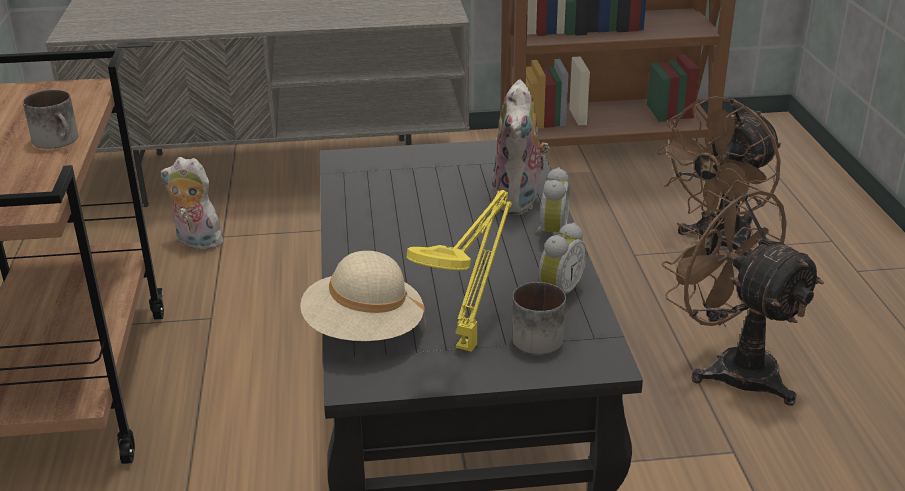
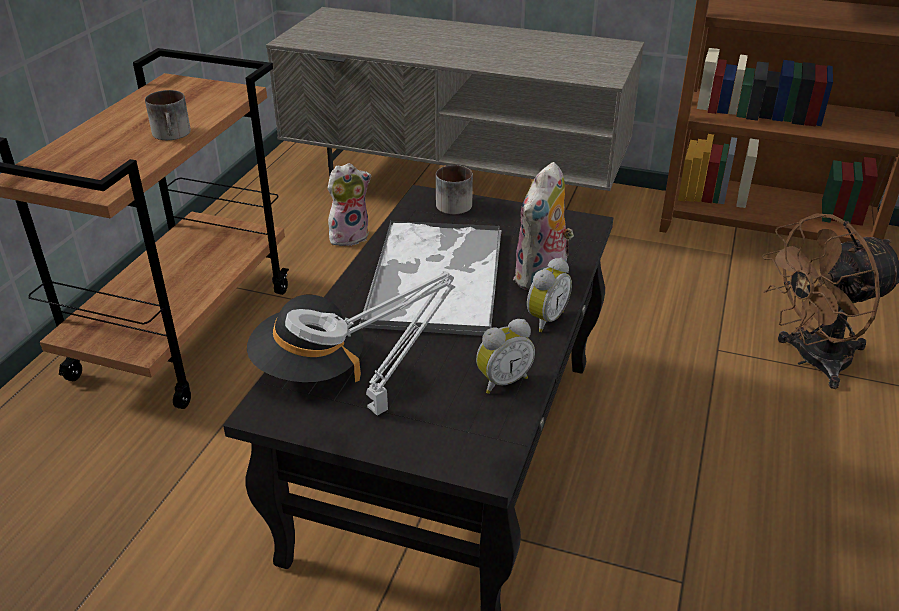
camera: 25 degrees right, 5 degrees up
plush toy [161,157,227,250] -> plush toy turned 105 degrees clockwise [328,163,371,246]
beige hat [300,251,426,341] -> black hat [247,295,364,382]
yellow table lamp [406,190,512,352] -> grey table lamp [285,271,455,416]
mug [512,282,566,354] -> mug moved to [436,165,473,214]
brown fan [662,180,824,406] -> none
none -> tray [359,221,501,336]

